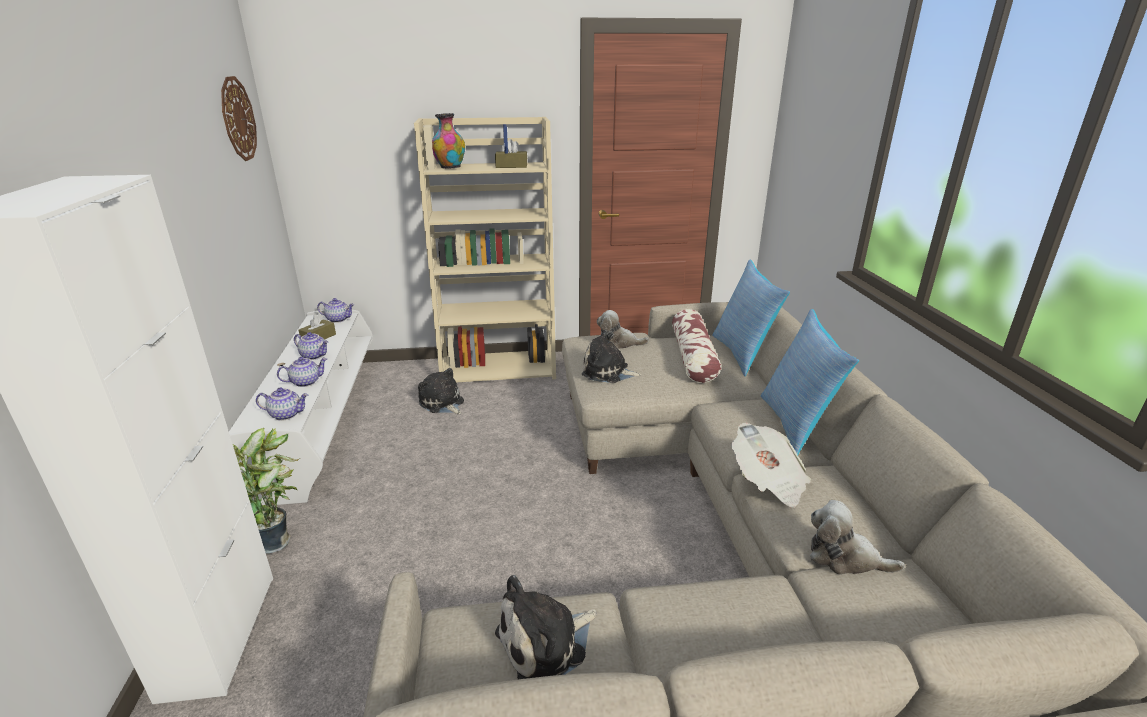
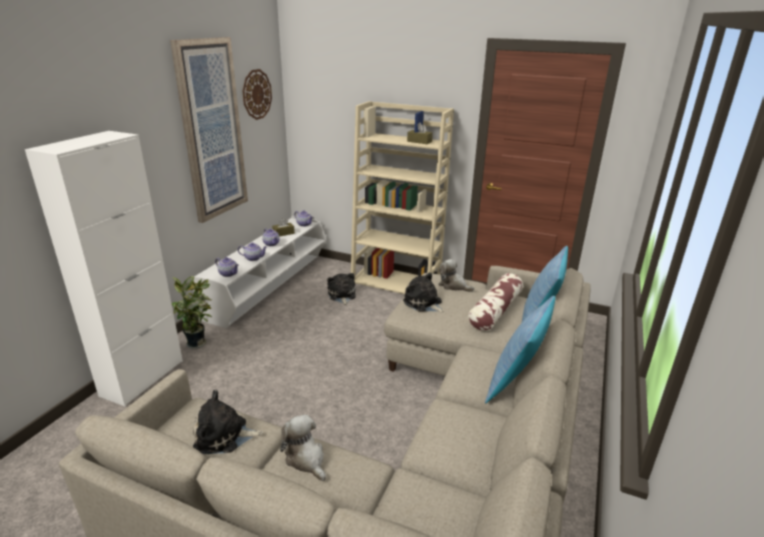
camera: 30 degrees right, 0 degrees up
vase [432,113,465,169] -> none
newspaper [731,423,811,508] -> none
plush toy [810,500,905,575] -> plush toy moved to [280,415,326,481]
none -> picture [170,37,248,223]

